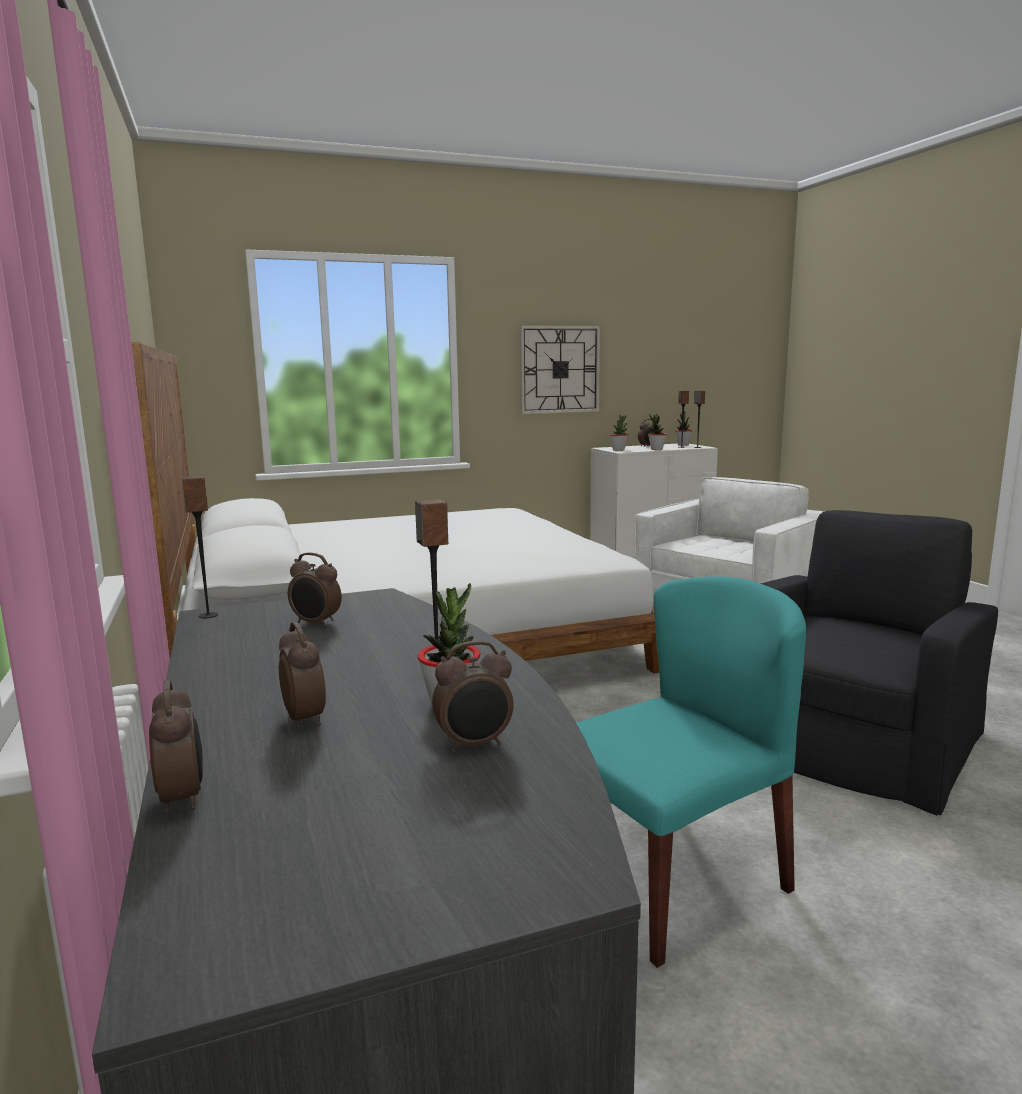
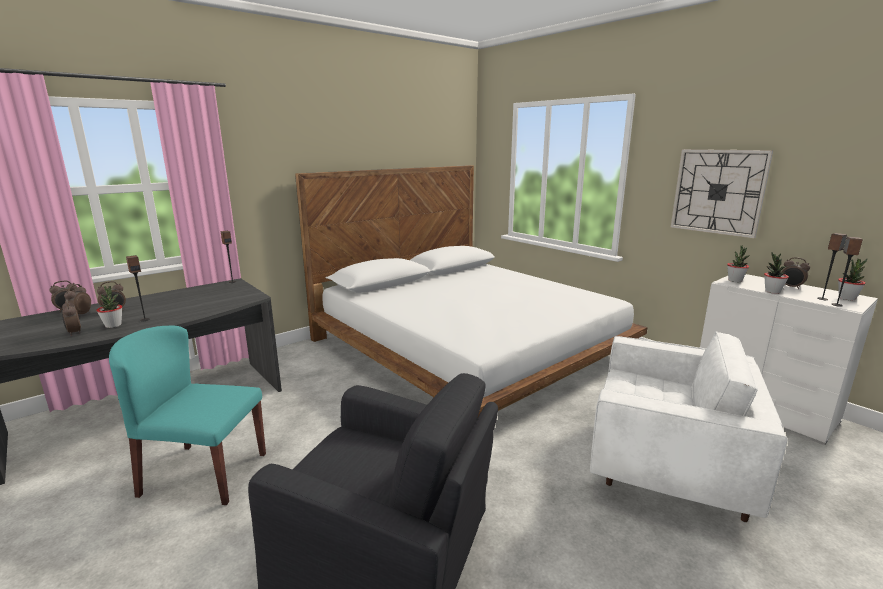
camera: 70 degrees right, 5 degrees up
alarm clock [288,553,342,627] -> alarm clock moved to [64,284,91,317]
turquoise chair [576,576,806,968] -> turquoise chair turned 150 degrees clockwise [109,325,266,505]

